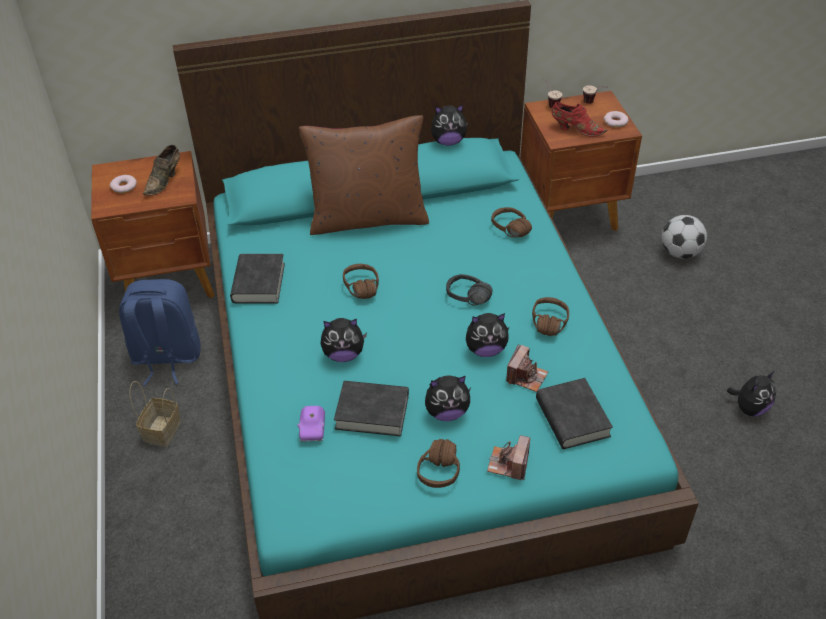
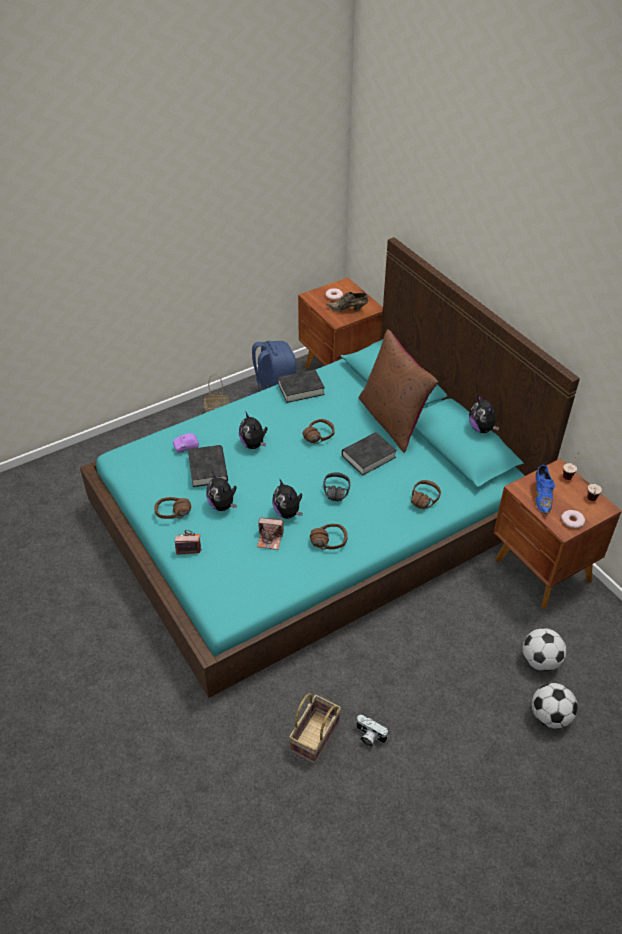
camera: 70 degrees right, 0 degrees up
black book [536,378,613,449] -> black book moved to [342,432,397,475]
red shoe [551,102,607,137] -> blue shoe [535,465,555,514]
plush toy [727,371,776,416] -> camera [356,715,388,747]
none -> basket [289,693,341,764]
none -> football [532,683,578,729]

